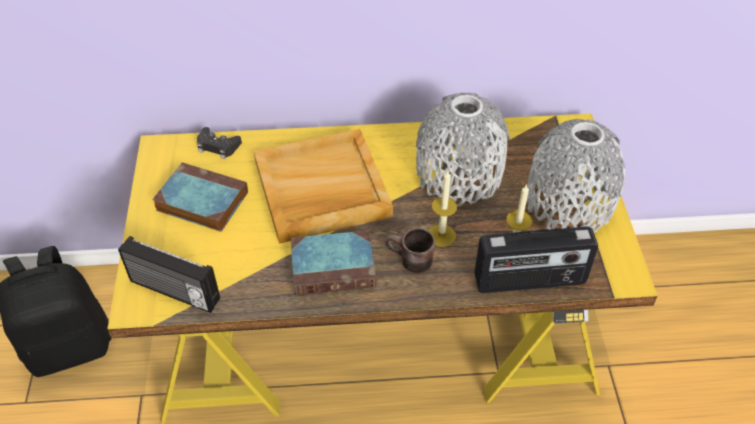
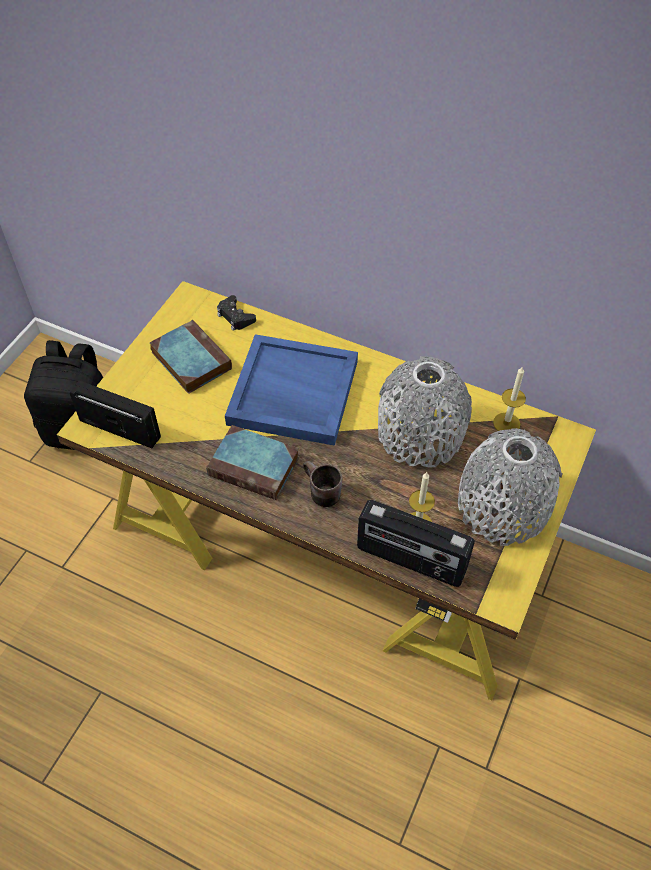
camera: 30 degrees right, 5 degrees up
radio [118,236,220,313] -> radio turned 150 degrees clockwise [70,380,161,449]
beige tray [254,129,393,244] -> blue tray [225,334,358,446]
candle [429,171,457,247] -> candle moved to [493,366,526,431]

